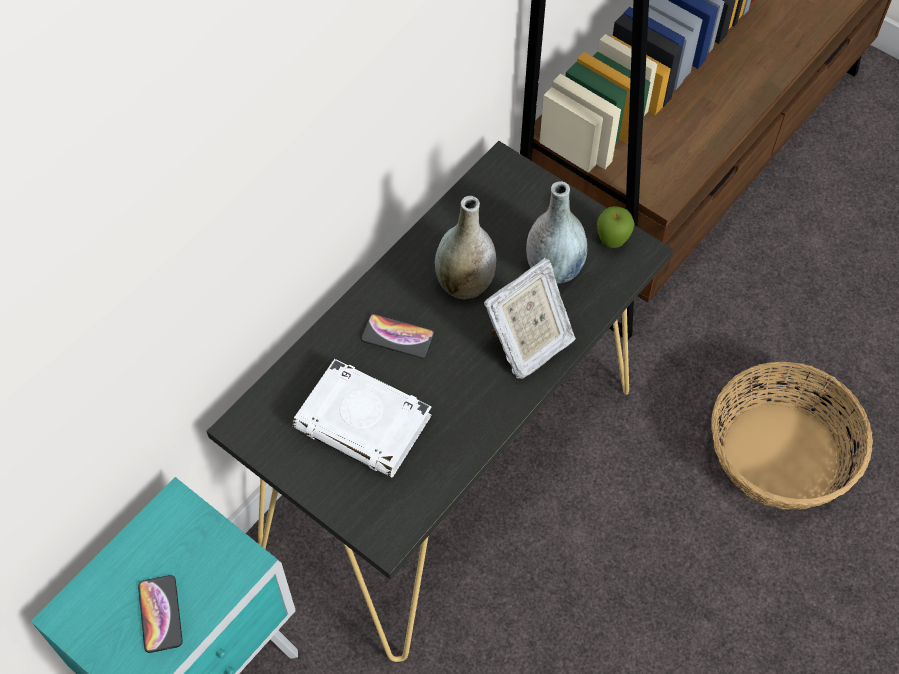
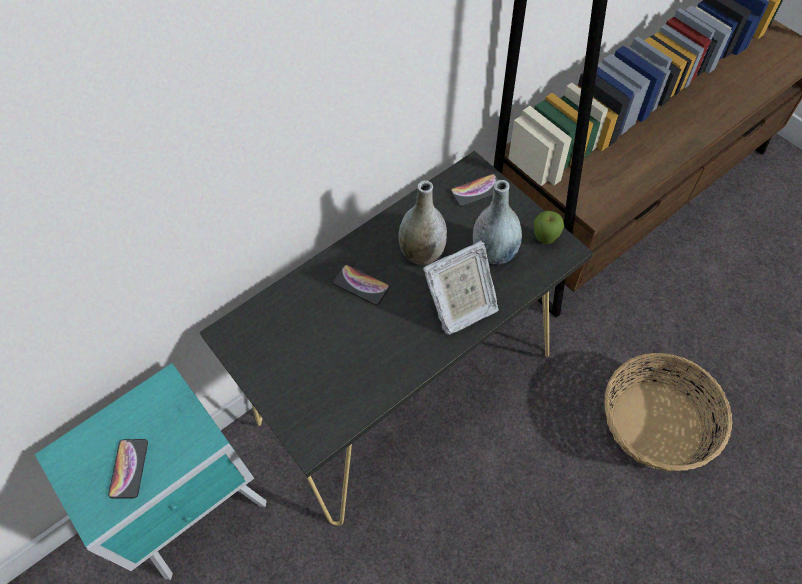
camera: 15 degrees right, 0 degrees up
white book [292,359,432,477] -> none
none -> phone [450,174,498,207]

